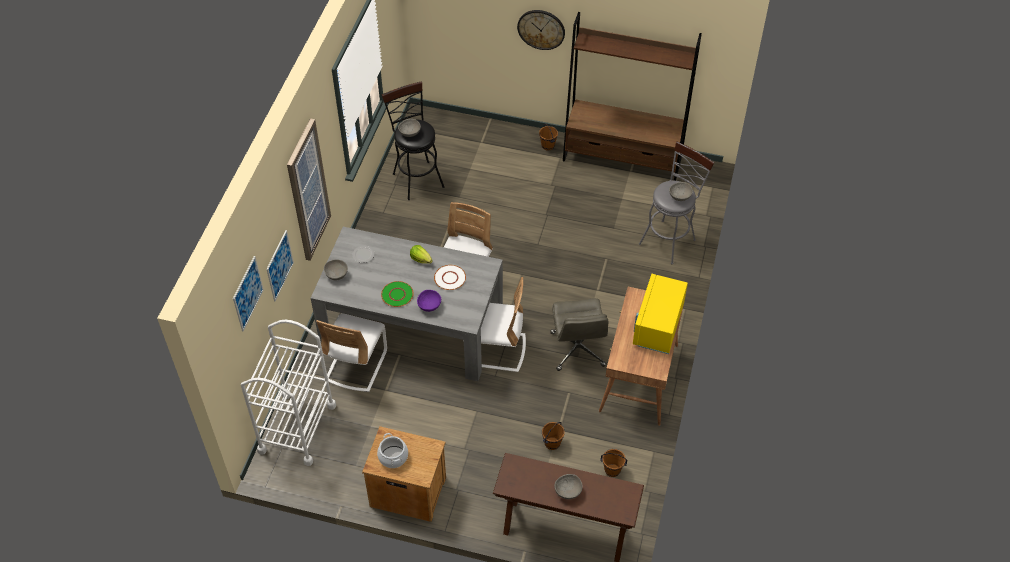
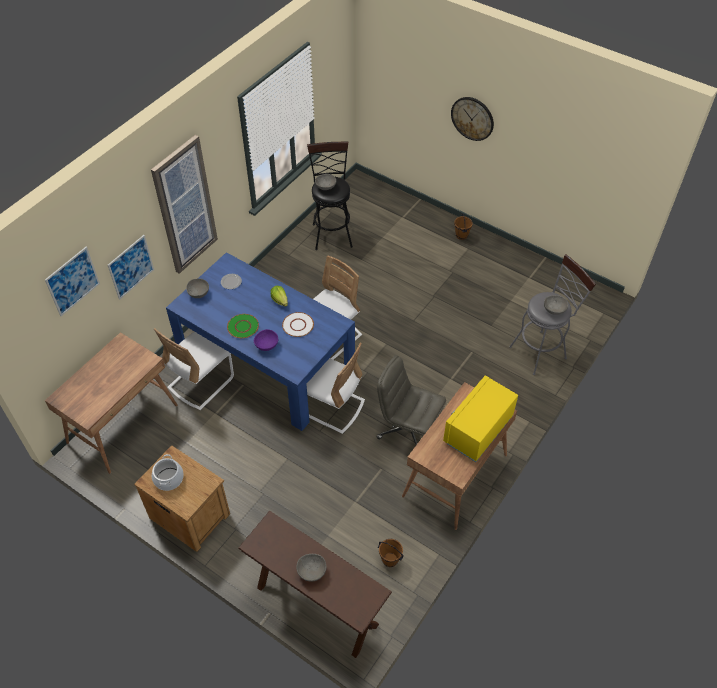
camera: 20 degrees right, 0 degrees up
white cart [241,320,336,466] -> brown desk [45,332,178,474]
grey dining table [311,227,503,381] -> blue dining table [166,252,355,431]
brown bucket [542,422,565,450] -> none
grey office chair [550,298,608,371] -> grey office chair turned 105 degrees clockwise [376,355,446,445]
brown bookcase [563,12,702,181] -> none

